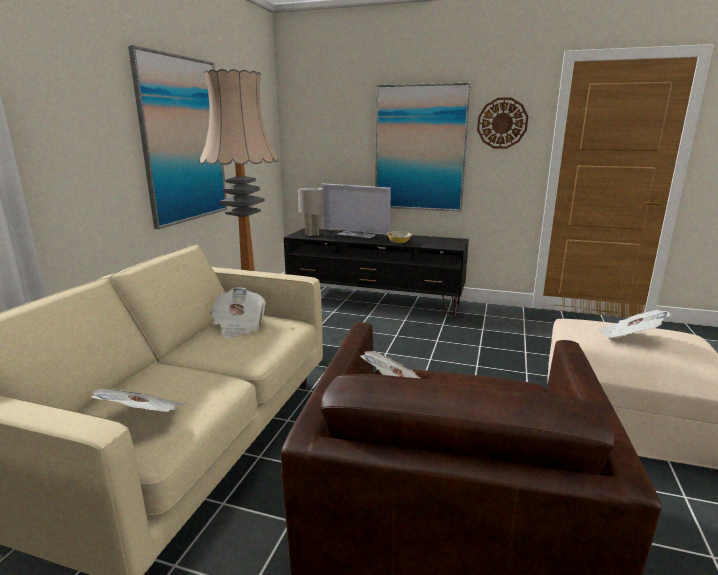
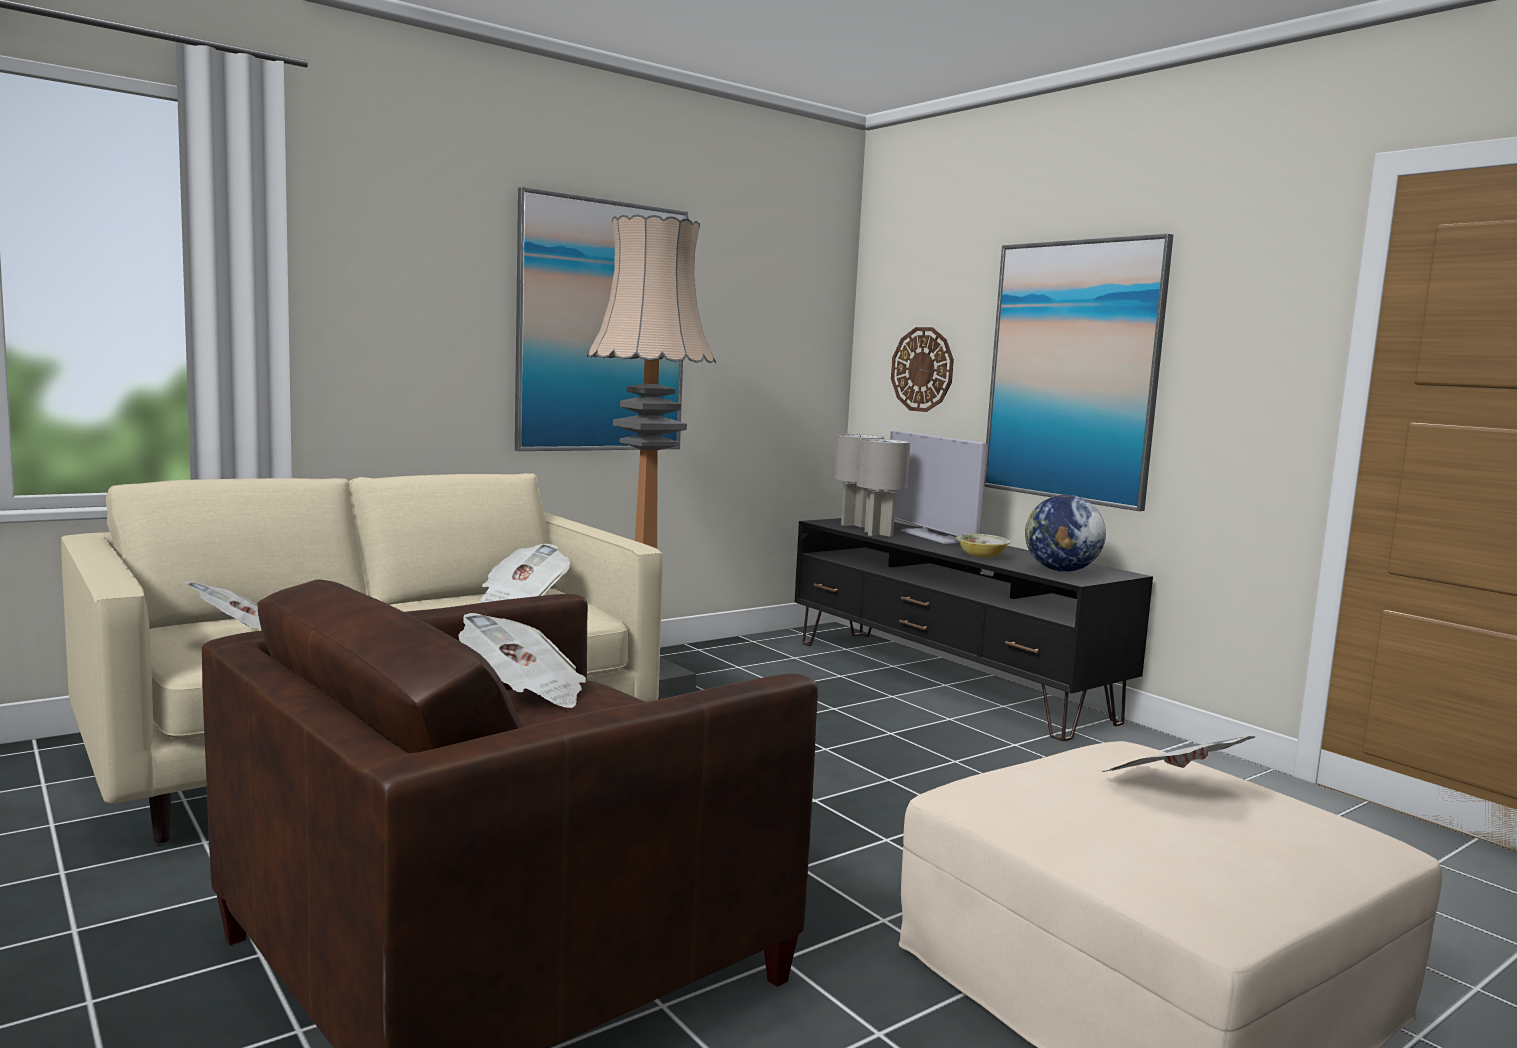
camera: 35 degrees right, 10 degrees down
wall clock [477,97,528,149] -> wall clock moved to [891,327,954,412]
none -> grey table lamp [857,438,910,537]
none -> globe [1025,495,1106,572]

